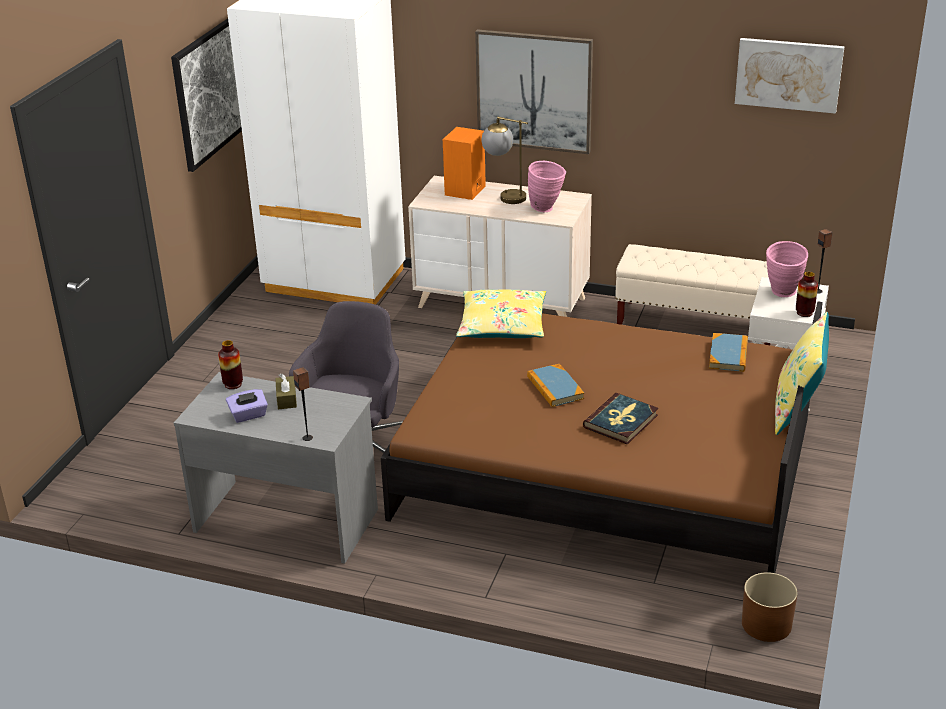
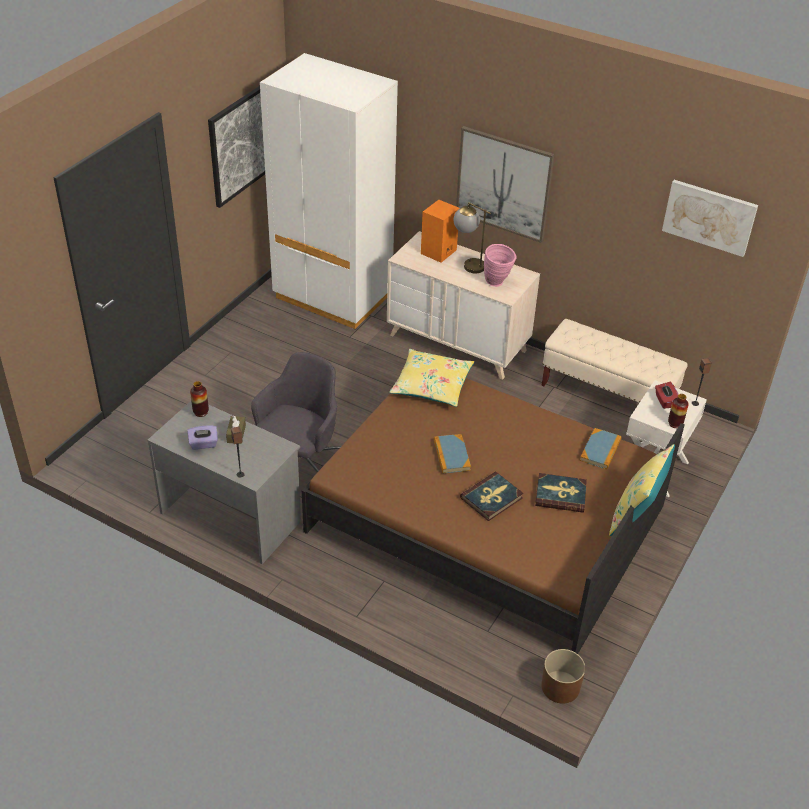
camera: 10 degrees right, 10 degrees up
pink vase [766,241,808,297] -> red tissue box [655,382,679,409]
none -> book [535,473,587,513]

